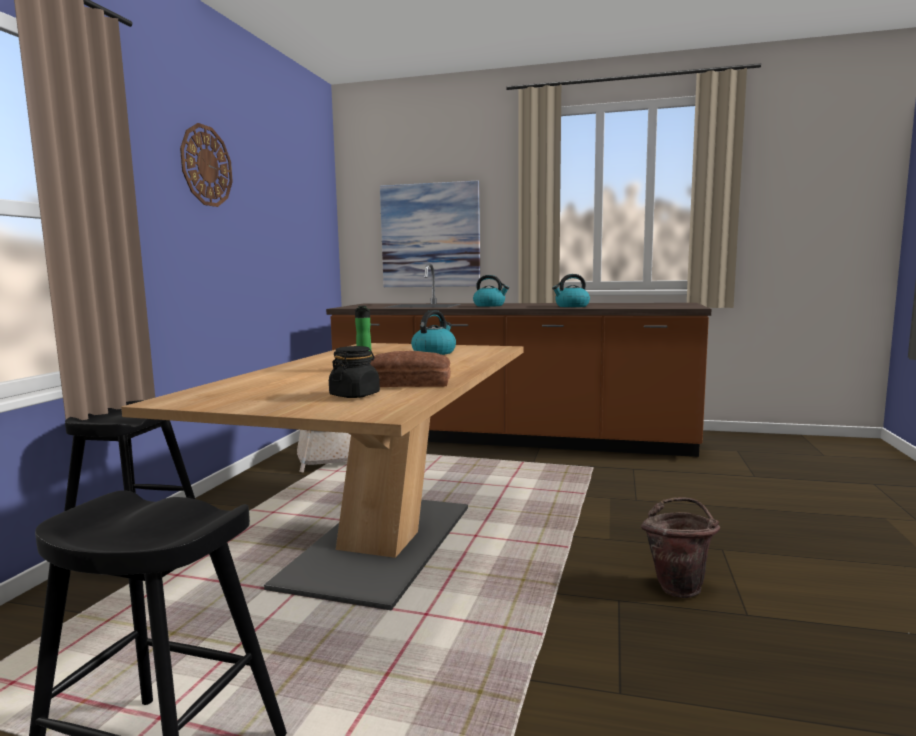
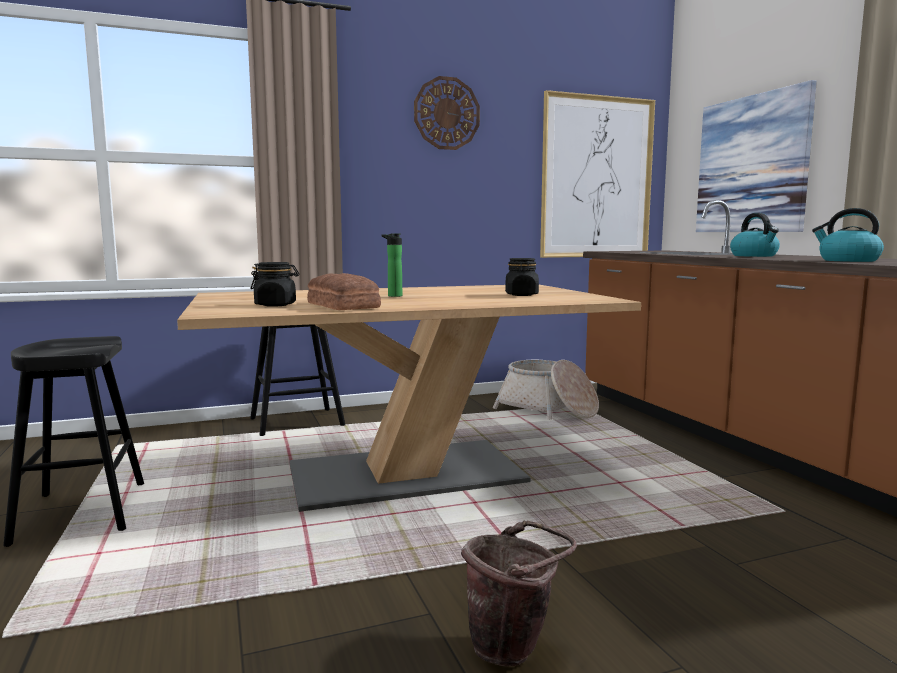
camera: 55 degrees right, 0 degrees up
kettle [411,310,456,355] -> black jar [505,258,539,296]
none -> picture [540,90,655,258]

